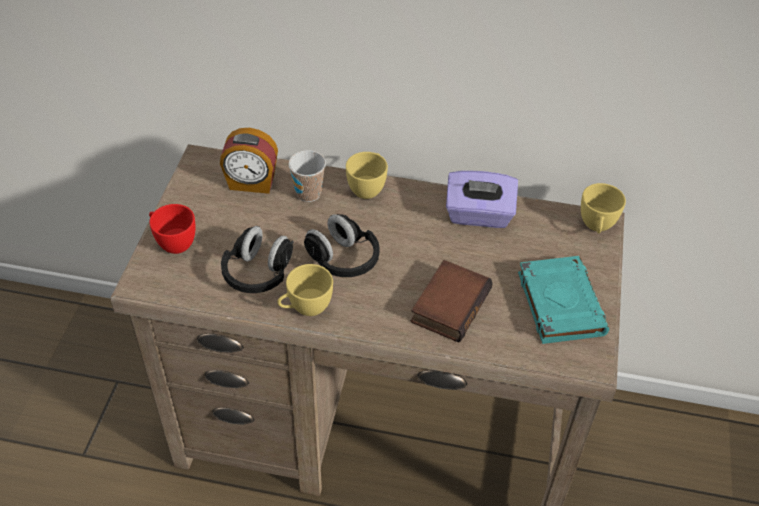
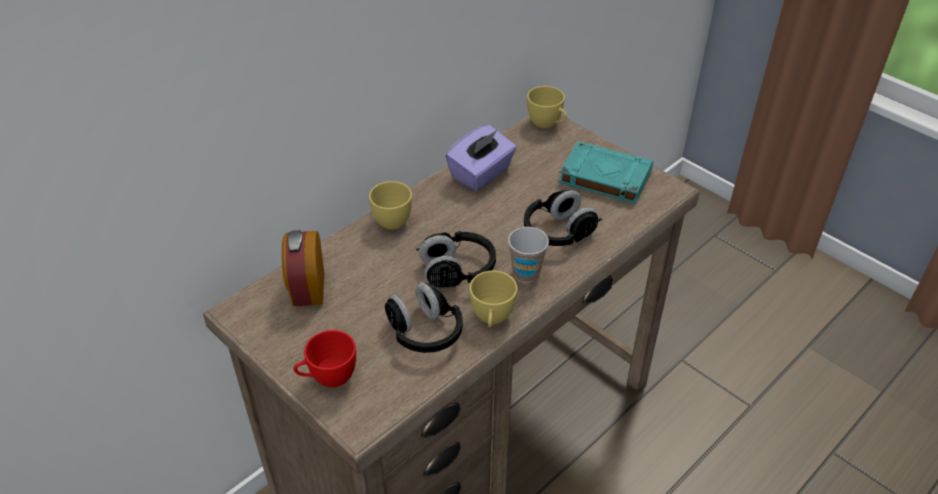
camera: 55 degrees left, 5 degrees down
alarm clock [220,128,278,194] -> alarm clock turned 135 degrees clockwise [282,230,324,306]
cup [288,150,326,202] -> cup moved to [508,227,549,282]
book [411,260,493,343] -> black headphones [524,190,602,246]

